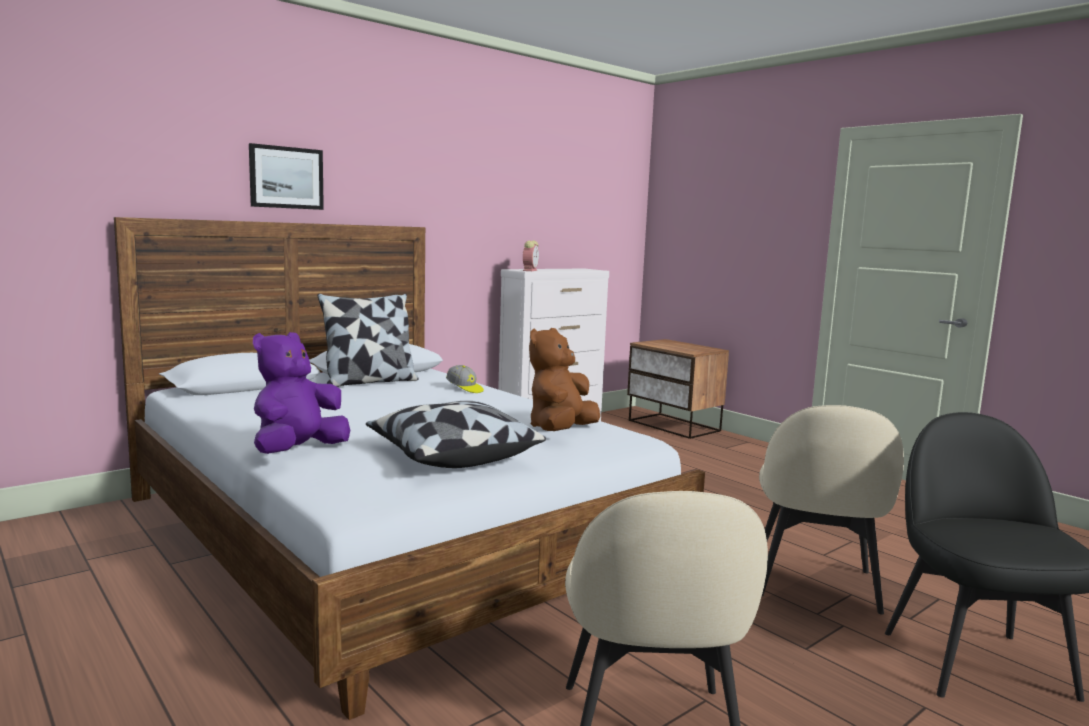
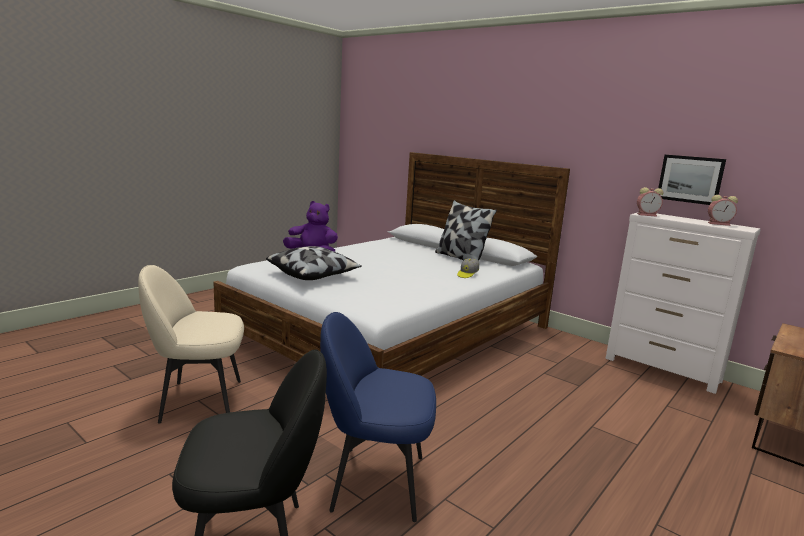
camera: 80 degrees right, 5 degrees up
picture [249,143,324,210] -> picture moved to [658,155,726,205]
brown plush toy [529,328,600,431] -> none
beige chair [759,405,904,614] -> blue chair [320,312,436,522]
none -> alarm clock [708,195,738,226]

